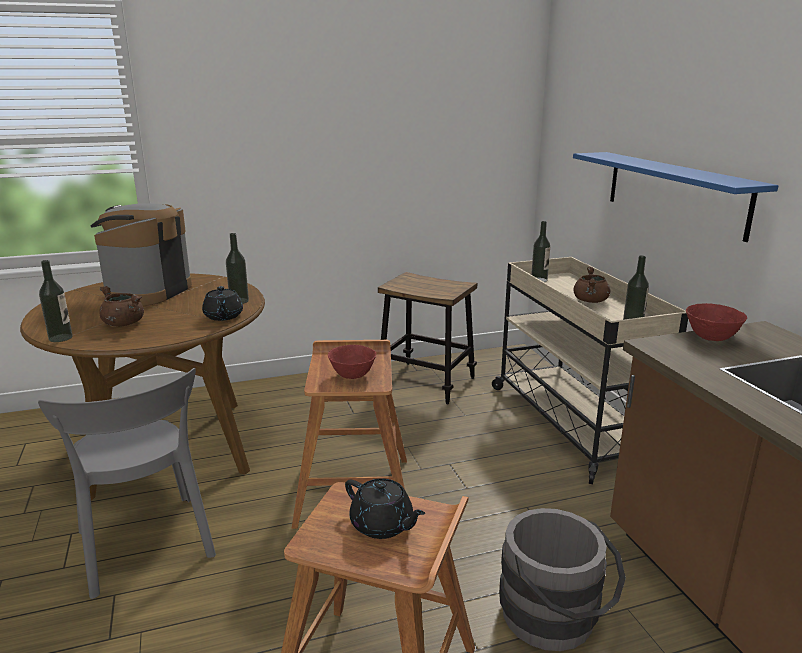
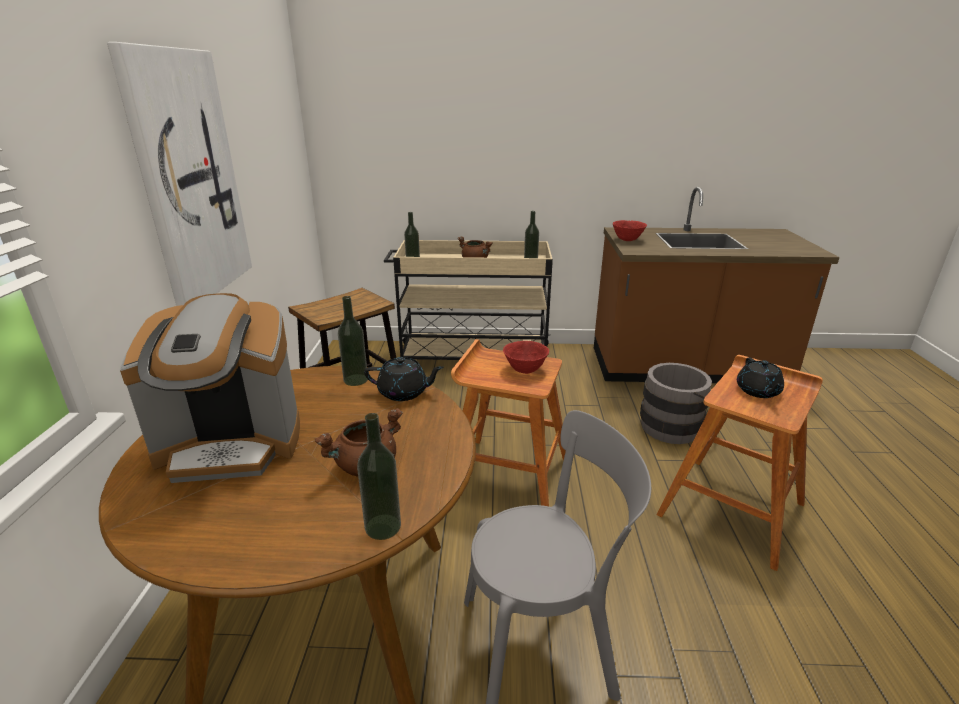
camera: 70 degrees left, 5 degrees up
coffee machine [91,203,192,306] -> coffee machine turned 45 degrees counterclockwise [120,293,300,483]
black teapot [345,478,425,539] -> black teapot turned 120 degrees clockwise [737,357,784,398]
blue shelf [573,152,779,242] -> none
none -> picture [107,42,252,306]

